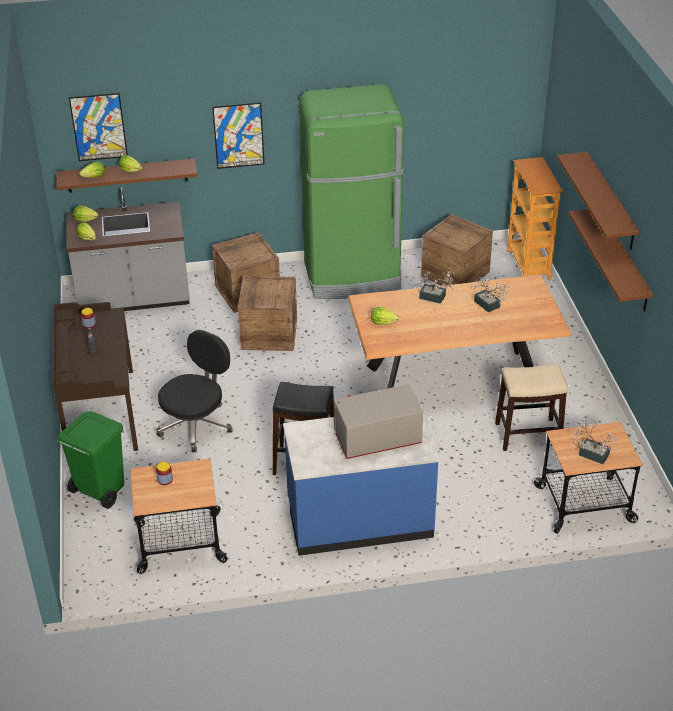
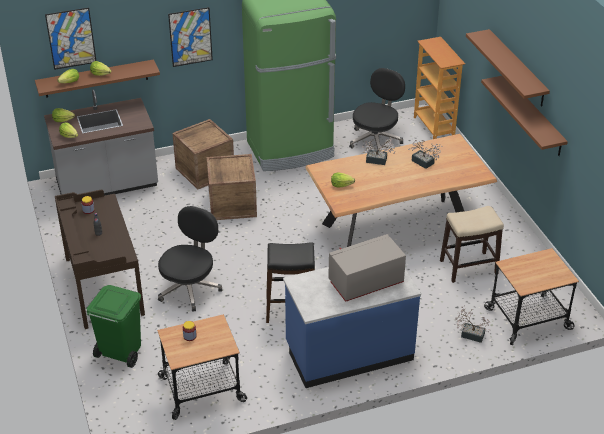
camera: 10 degrees left, 0 degrees up
crate [421,214,493,286] -> black office chair [349,68,405,151]
potted plant [573,416,616,464] -> potted plant moved to [456,305,491,343]

